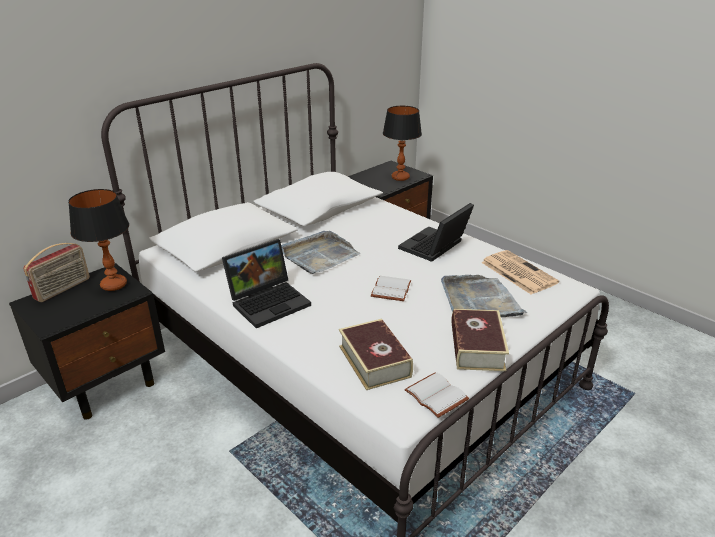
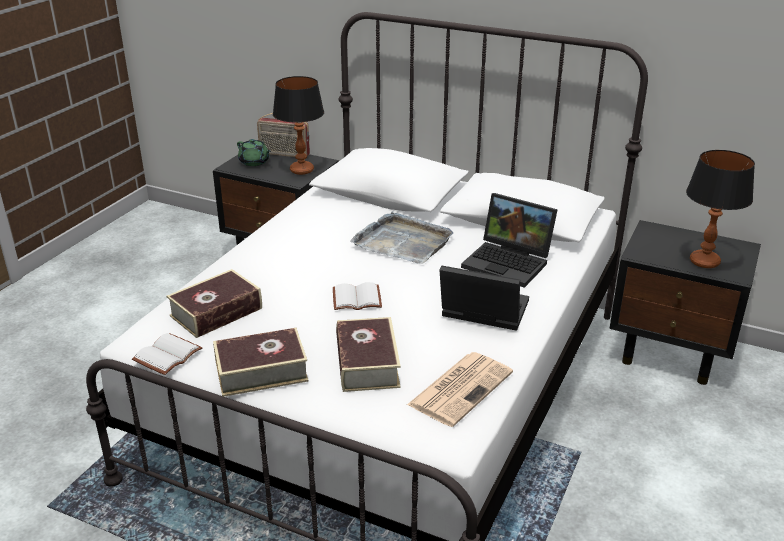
camera: 70 degrees right, 0 degrees up
laptop [222,239,311,328] -> laptop moved to [461,193,558,288]
grey tray [441,275,527,317] -> book [336,317,401,392]
none -> green teapot [237,139,271,166]

